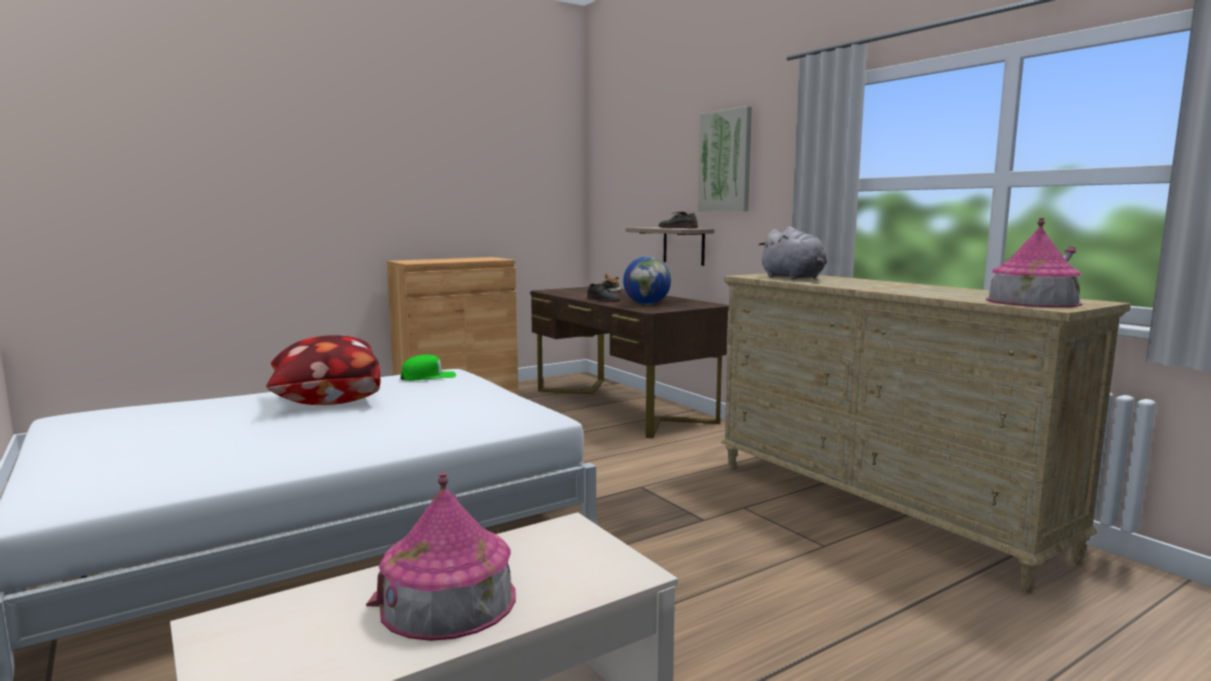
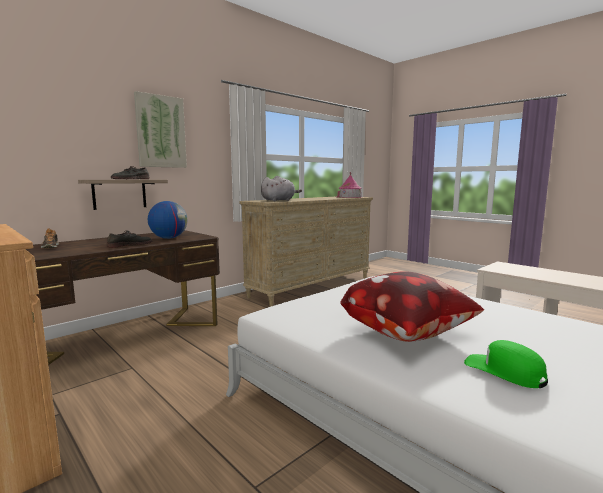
camera: 100 degrees left, 0 degrees up
toy house [366,472,516,641] -> none
green cap [401,355,456,381] -> green cap moved to [464,340,548,388]

